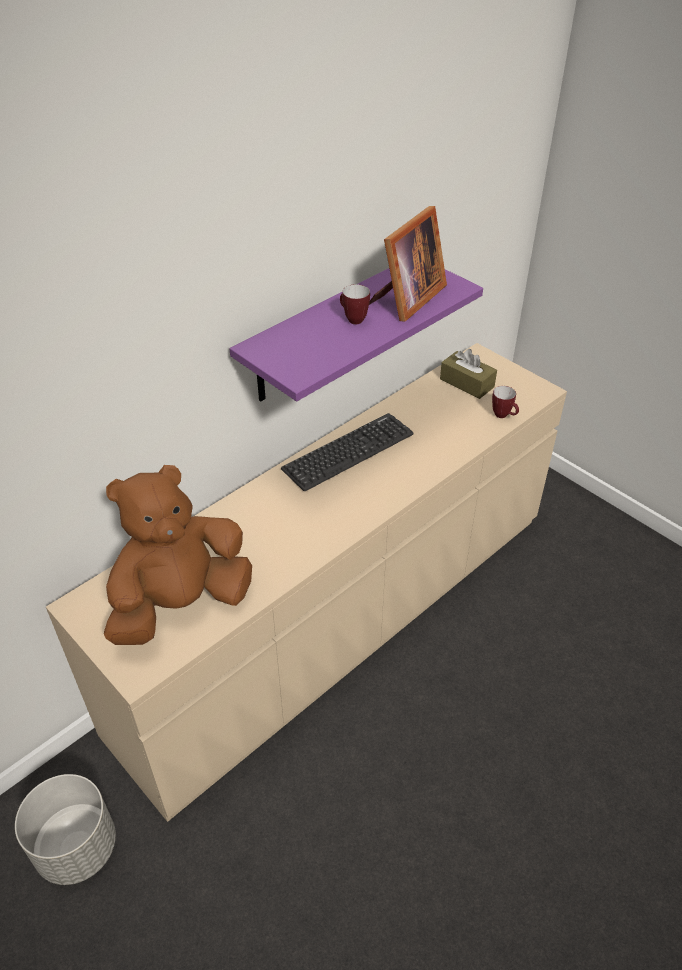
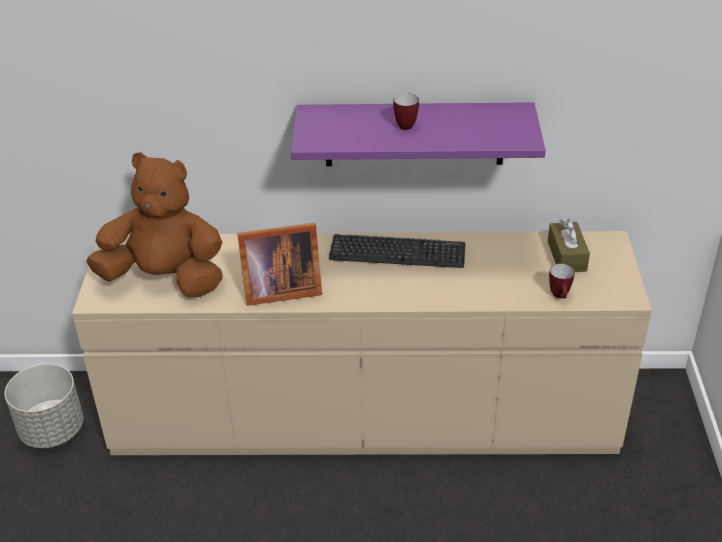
camera: 45 degrees right, 5 degrees down
picture frame [369,206,447,322] -> picture frame moved to [237,223,322,306]

